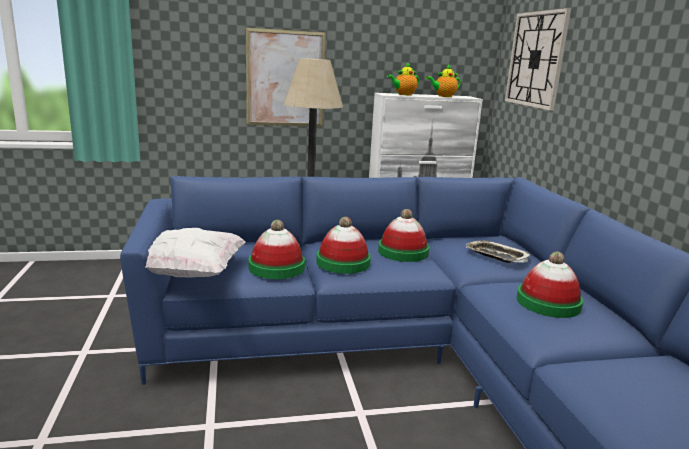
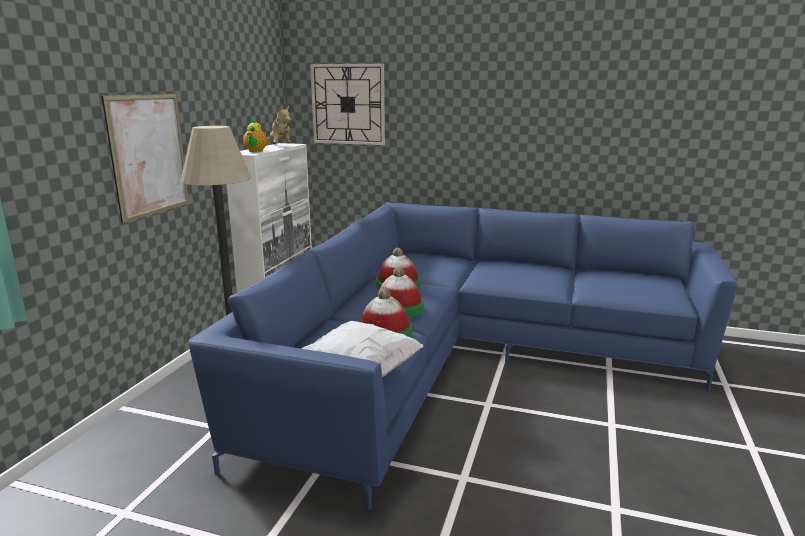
camera: 60 degrees left, 0 degrees up
teapot [426,64,461,97] -> plush toy [267,106,291,144]
tray [466,240,530,263] -> none
hat [517,251,583,318] -> none

